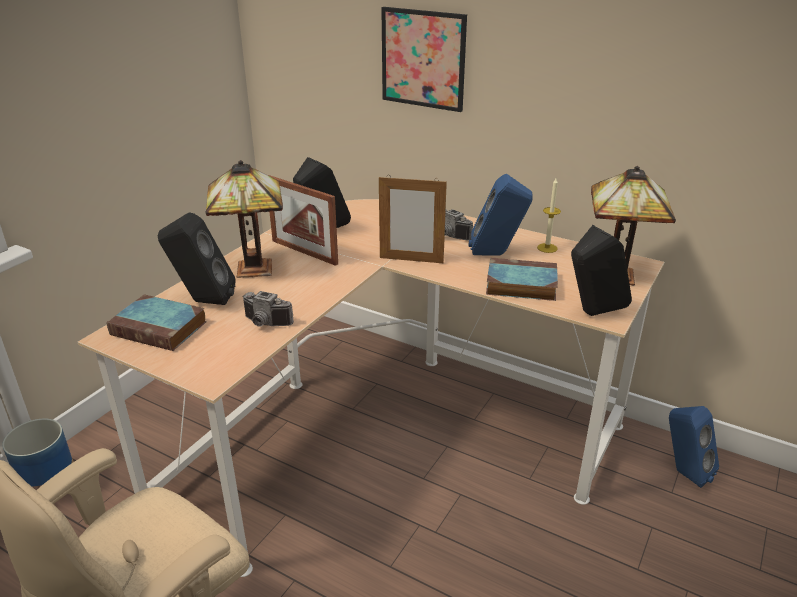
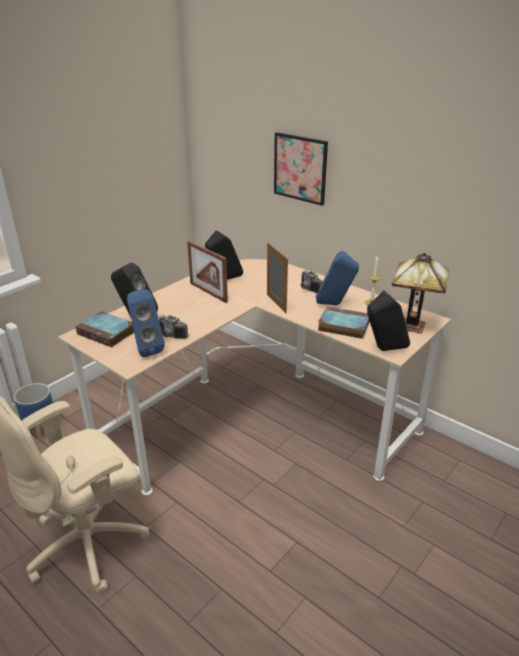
camera: 10 degrees right, 0 degrees up
table lamp [205,160,283,278] -> none
picture frame [379,176,447,263] -> picture frame turned 135 degrees counterclockwise [267,243,288,313]
blue speaker [669,406,719,488] -> blue speaker moved to [127,289,165,357]

